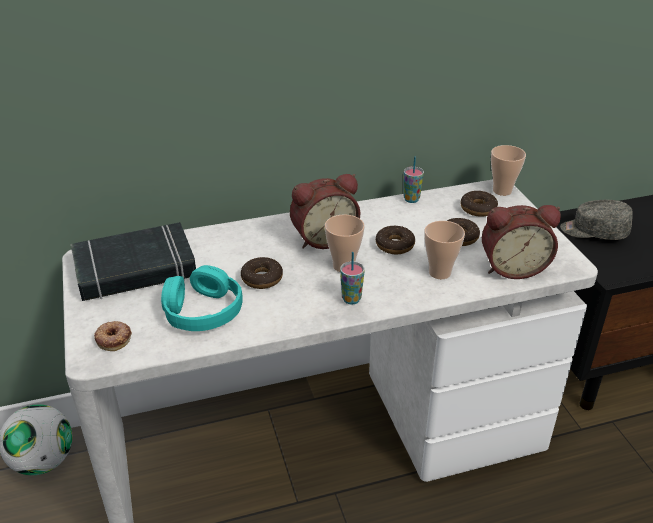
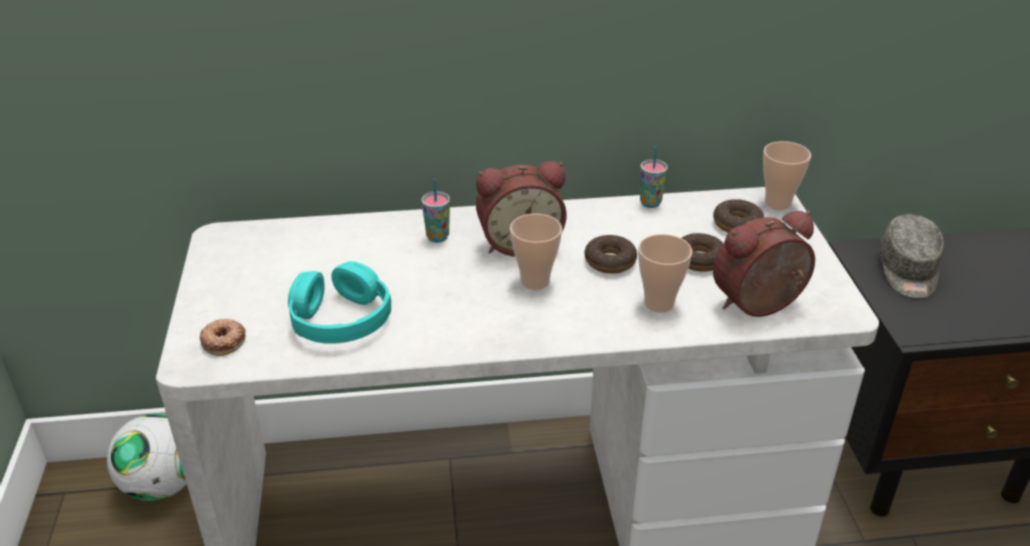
camera: 10 degrees right, 0 degrees up
black book [71,222,196,301] -> none
donut [241,257,283,289] -> none
cup [340,252,365,305] -> cup moved to [422,179,450,243]
alarm clock [482,205,561,279] -> alarm clock turned 150 degrees clockwise [713,211,815,317]
grey cap [560,200,633,240] -> grey cap turned 105 degrees counterclockwise [879,214,944,299]

